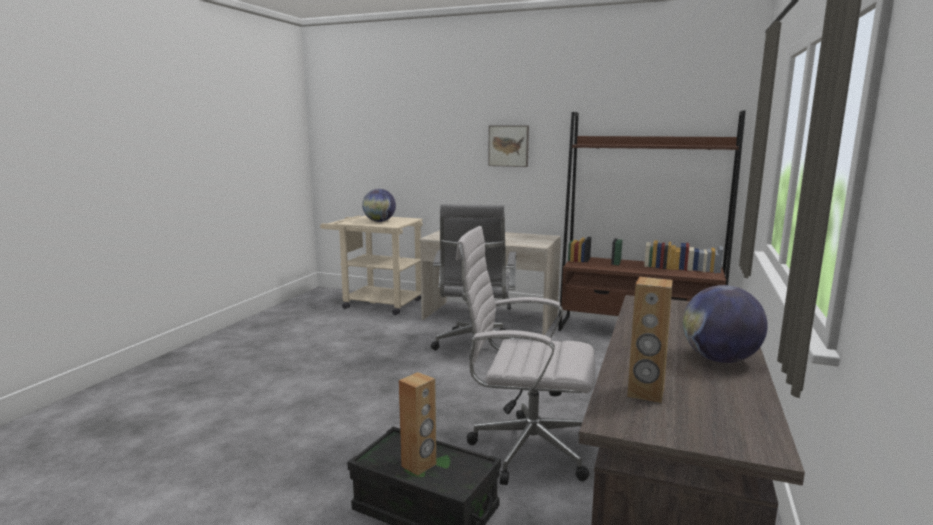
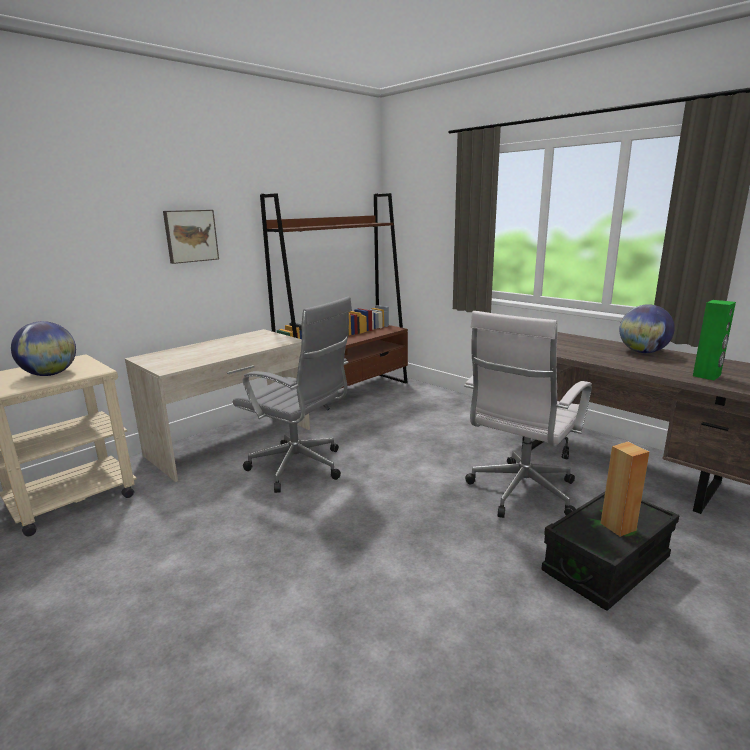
camera: 65 degrees left, 5 degrees up
brown speaker [627,277,673,403] -> green speaker [693,300,736,380]

